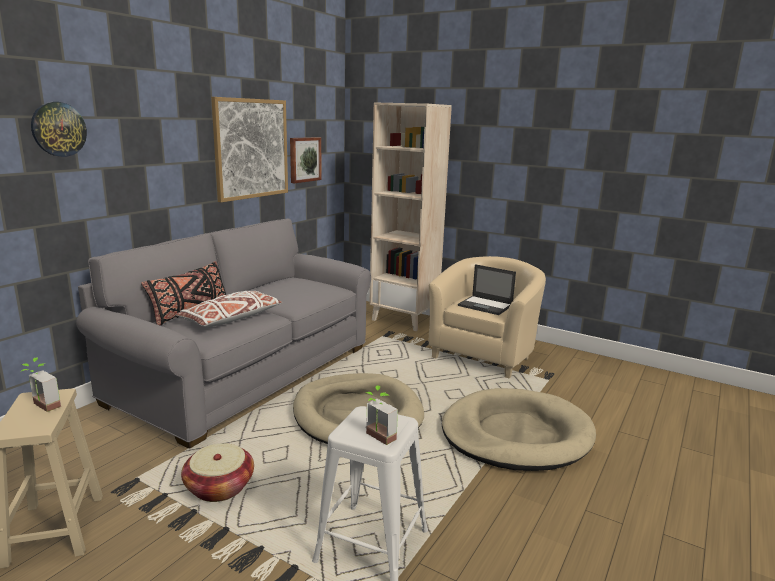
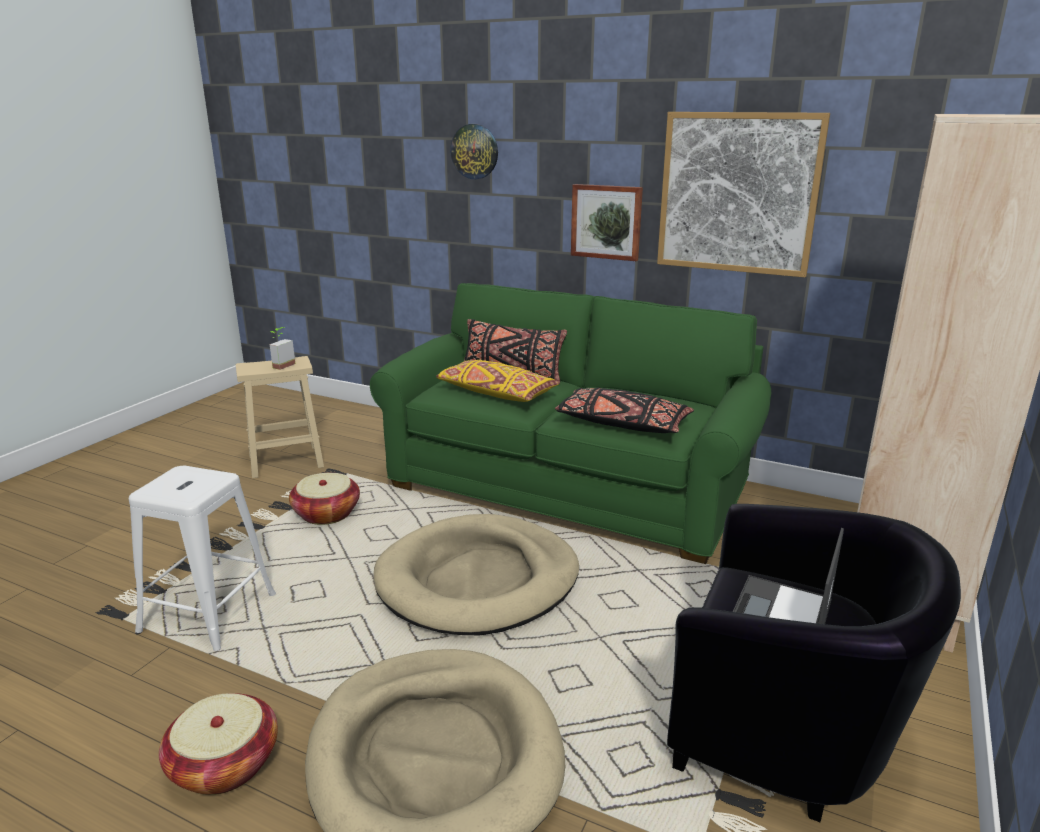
camera: 85 degrees right, 5 degrees up
grey sofa [76,219,371,448] -> green sofa [370,283,771,564]
white pillow [175,291,282,327] -> yellow pillow [436,360,560,402]
picture [290,137,322,183] -> picture moved to [571,184,643,261]
potted plant [366,386,398,445] -> none
beige armchair [429,256,546,378] -> black armchair [667,504,961,822]
none -> basket [159,693,278,795]
none -> black pillow [555,388,694,433]

